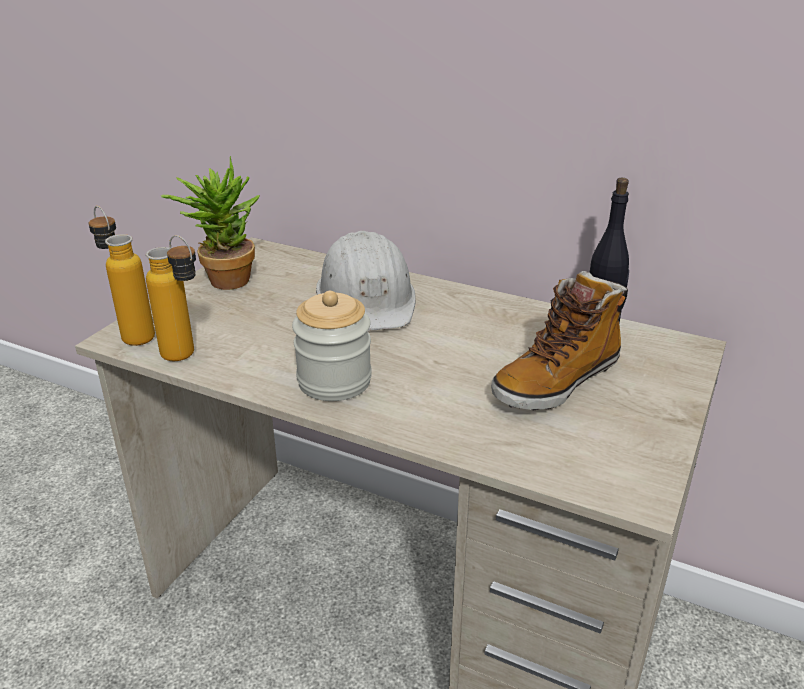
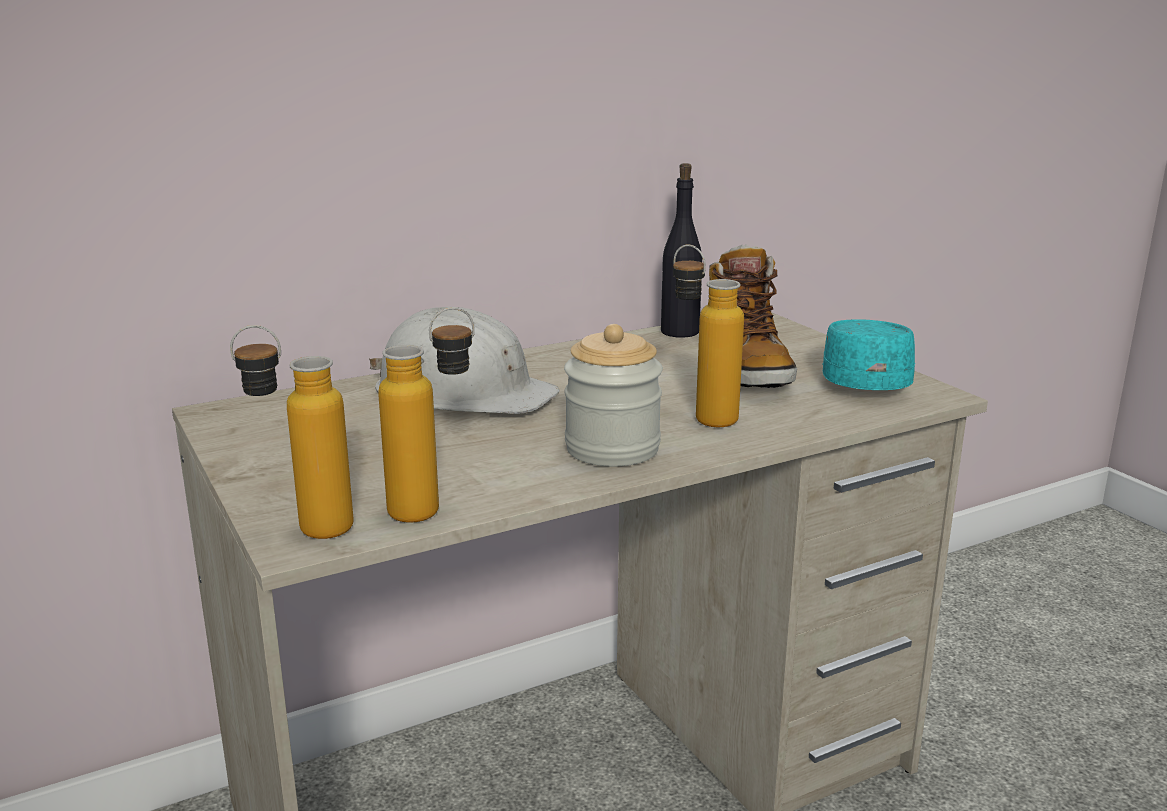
camera: 55 degrees left, 10 degrees down
potted plant [161,156,260,290] -> none
none -> bottle [673,244,744,427]
none -> turquoise cap [822,319,915,390]

